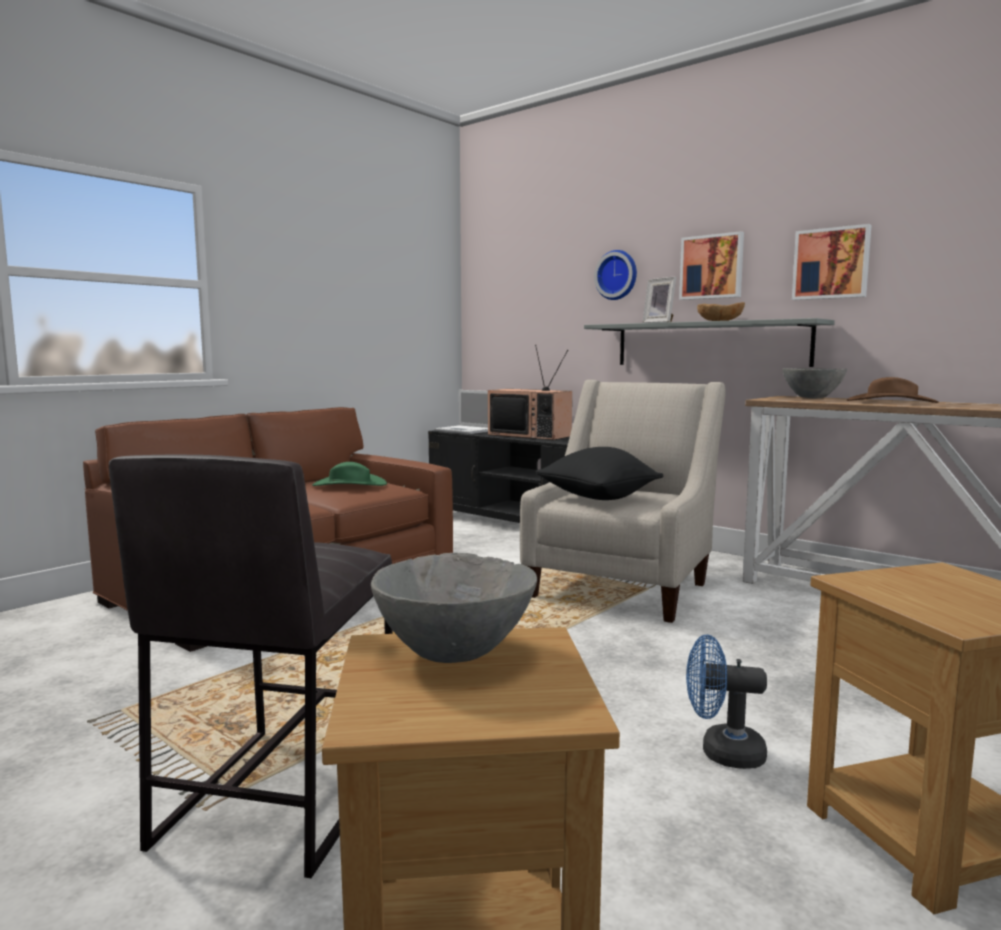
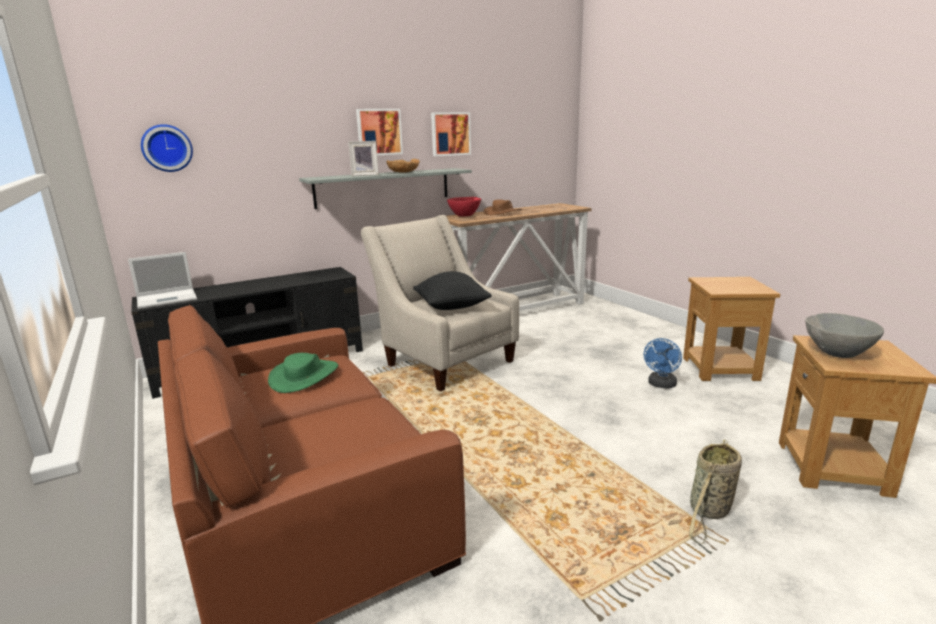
camera: 70 degrees left, 10 degrees up
grey stool [109,455,392,878] -> basket [689,440,742,544]
television [488,344,572,440] -> none
wall clock [594,250,637,300] -> wall clock moved to [141,124,193,172]
grey bowl [782,368,847,398] -> red bowl [447,197,481,217]

